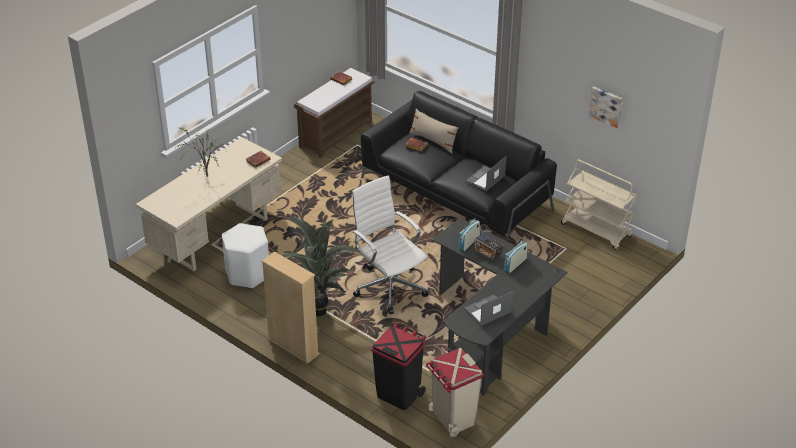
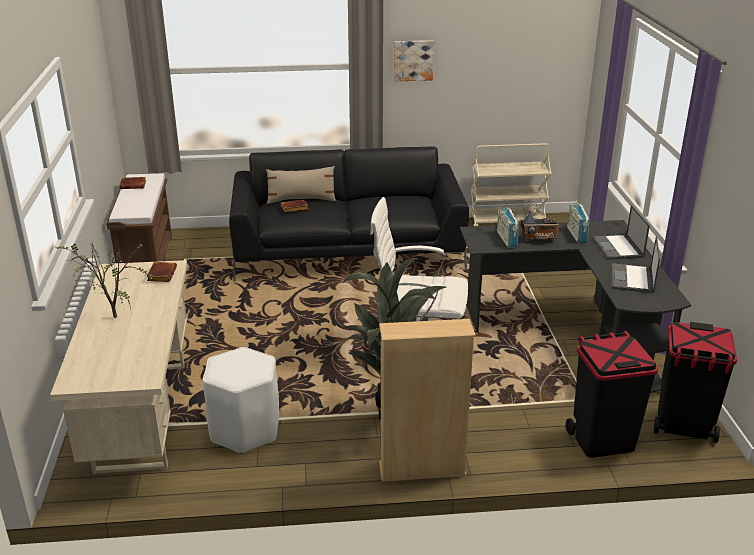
camera: 45 degrees left, 10 degrees down
beige trash can [426,348,483,437] -> black trash can [654,322,737,443]
laptop [465,157,506,191] -> laptop moved to [592,205,650,260]
picture [589,86,623,128] -> picture moved to [394,40,434,81]

